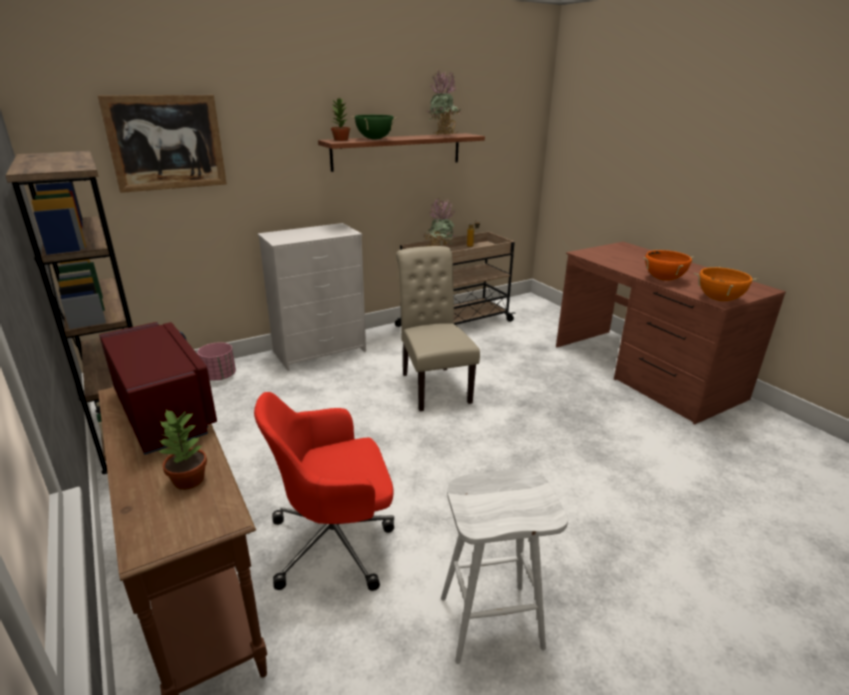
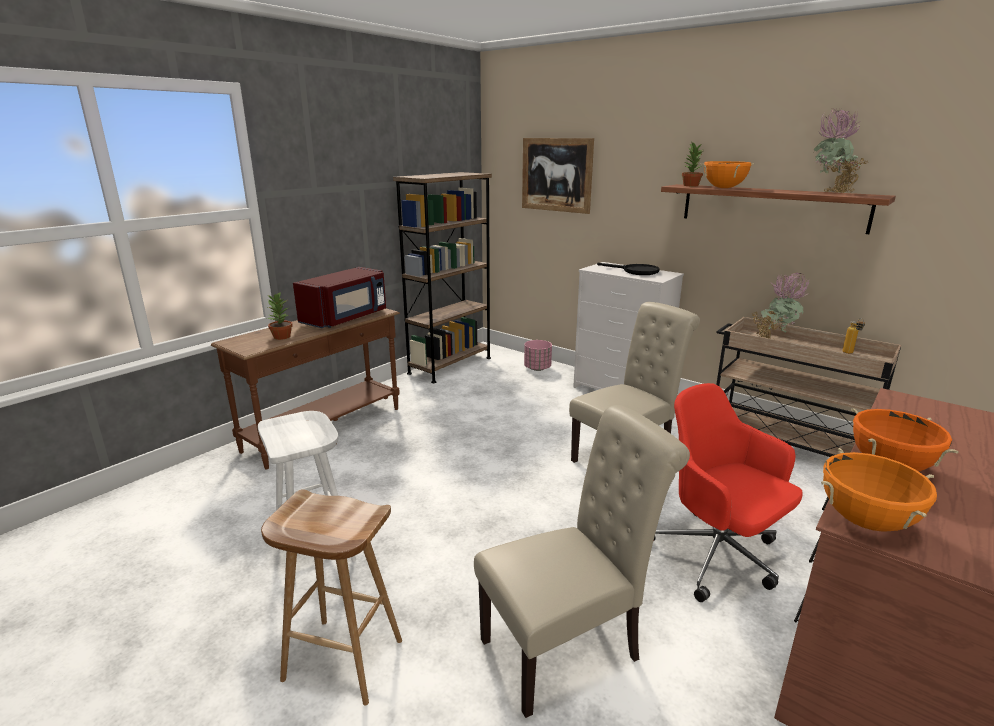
camera: 70 degrees right, 5 degrees down
red office chair [254,392,394,591] -> red office chair moved to [654,383,803,602]
green cooking pot [352,115,397,140] -> orange cooking pot [700,161,754,188]
none -> brown stool [261,489,402,706]
none -> beige chair [474,405,690,718]
none -> black frying pan [597,263,660,275]

